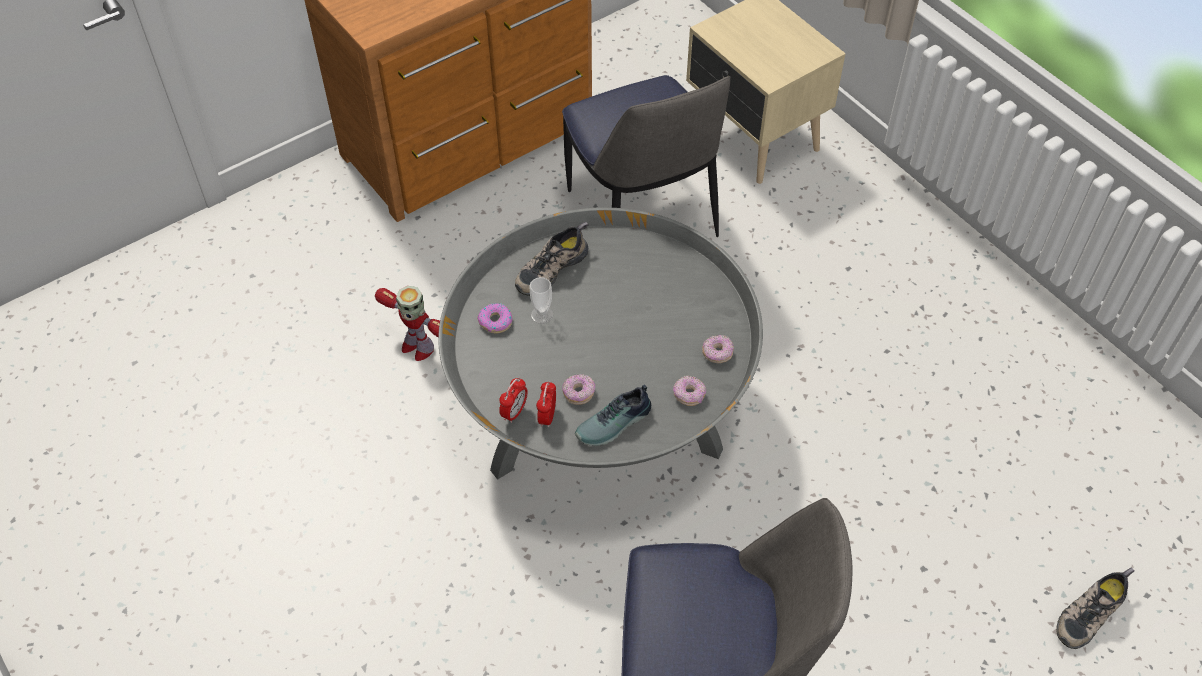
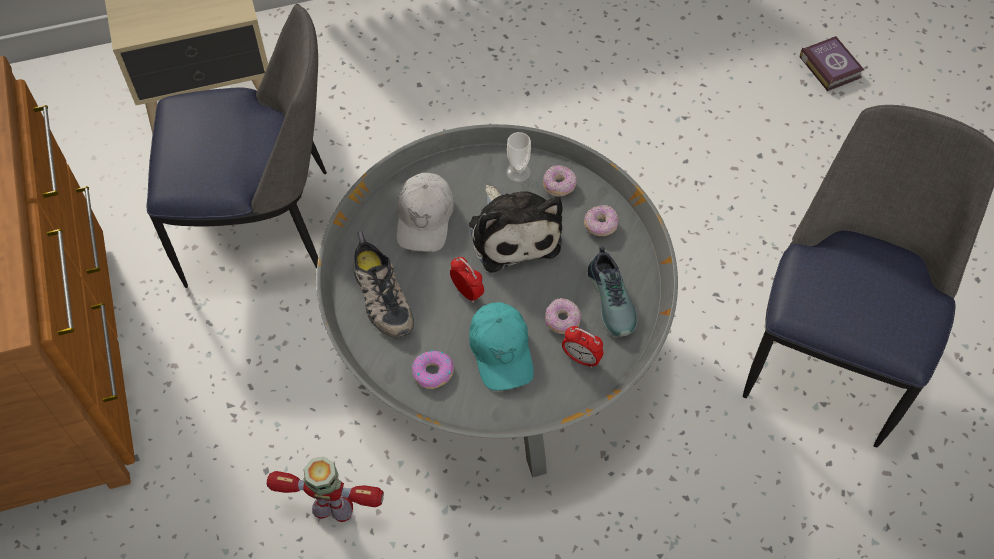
camera: 70 degrees left, 5 degrees up
toy robot [375,286,440,361] -> toy robot turned 135 degrees counterclockwise [267,456,384,522]
alarm clock [499,377,528,423] -> alarm clock moved to [450,257,484,303]
cup [530,277,554,324] -> cup moved to [506,132,531,182]
shoe [1056,567,1135,649] -> book [800,36,864,91]
none -> white cap [397,173,454,252]
none -> plush toy [469,185,563,272]
none -> turquoise cap [469,302,534,391]

